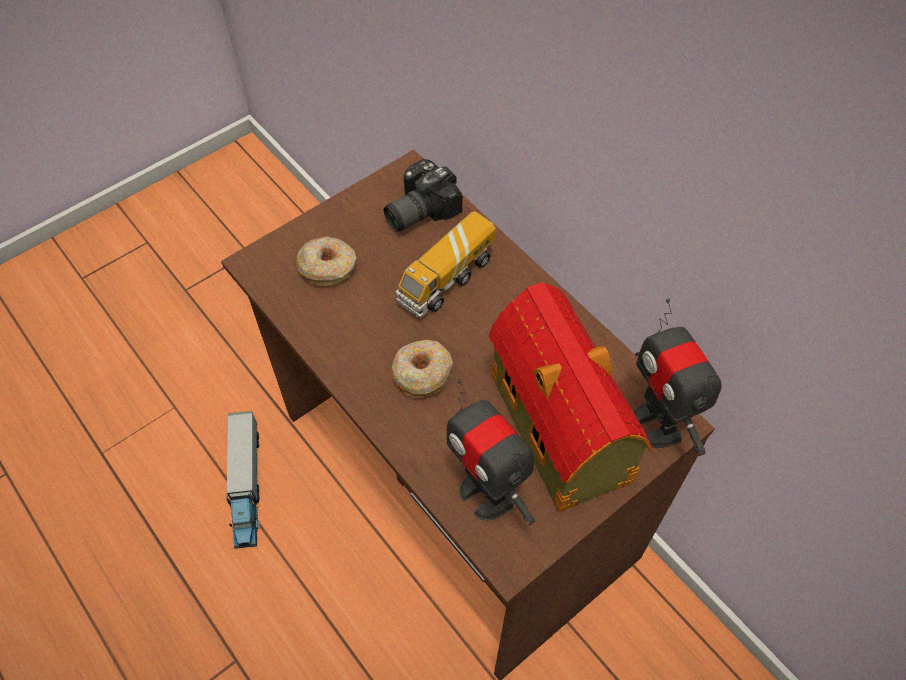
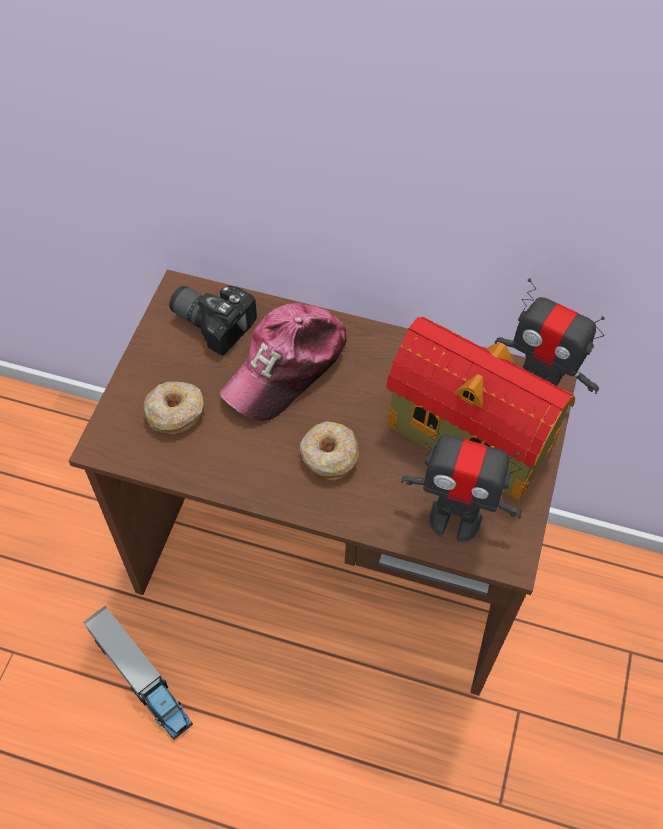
camera: 35 degrees left, 0 degrees up
camera [384,159,462,232] -> camera turned 105 degrees clockwise [169,286,257,356]
toy truck [396,211,496,318] -> cap [220,303,348,421]

